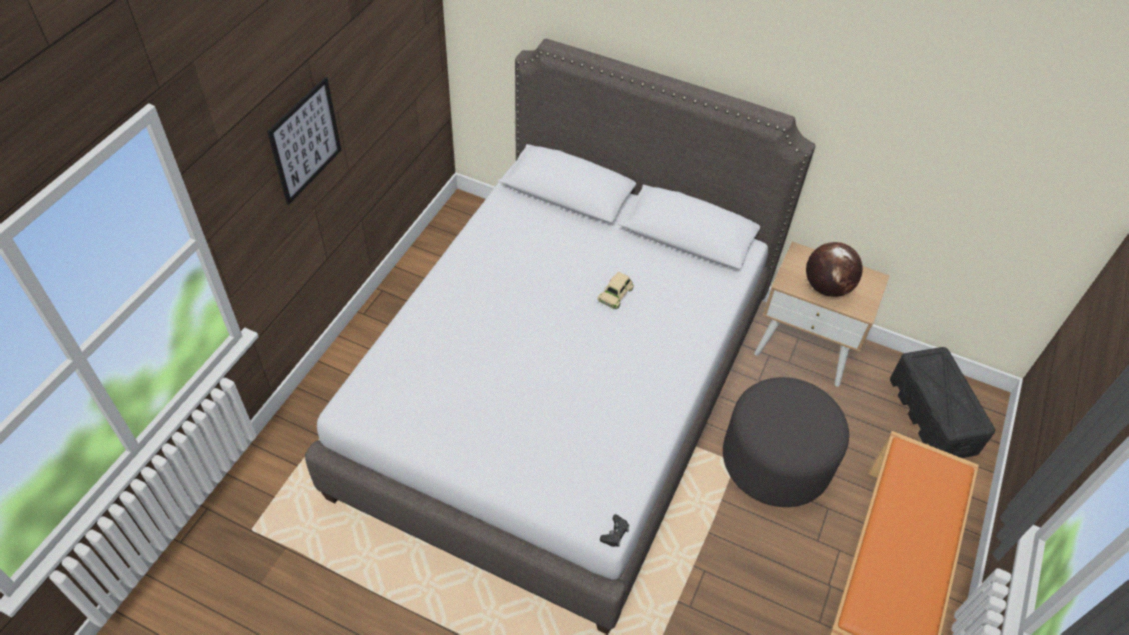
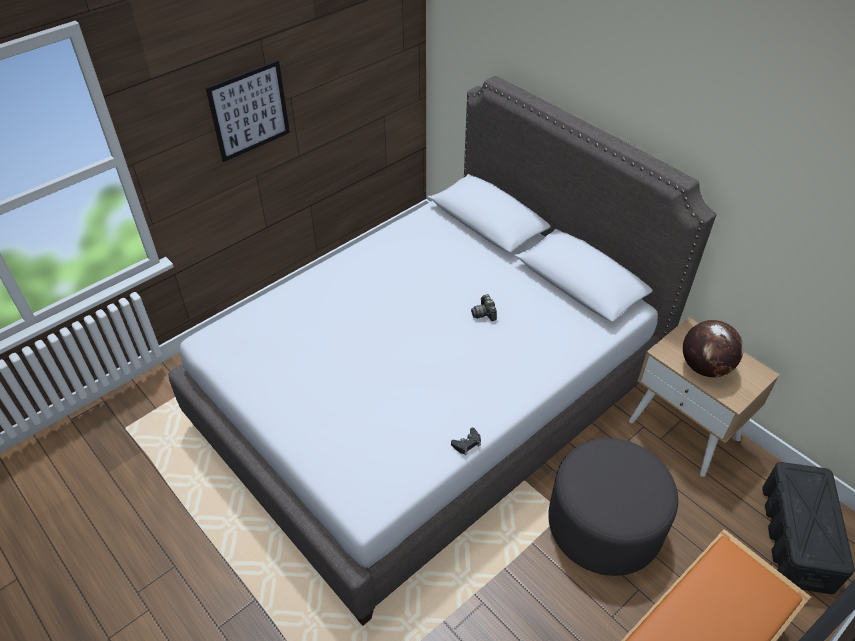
camera: 25 degrees right, 5 degrees down
beige toy car [597,271,634,309] -> camera [471,294,497,321]
black game controller [600,514,629,547] -> black game controller moved to [451,428,481,455]

